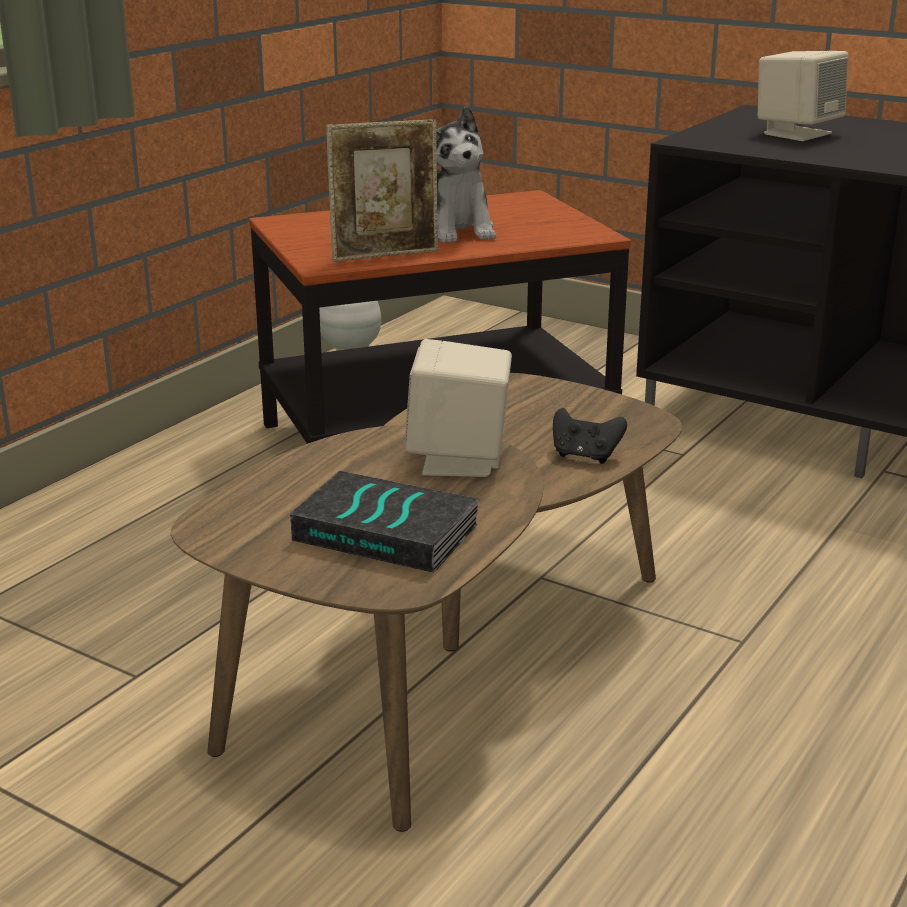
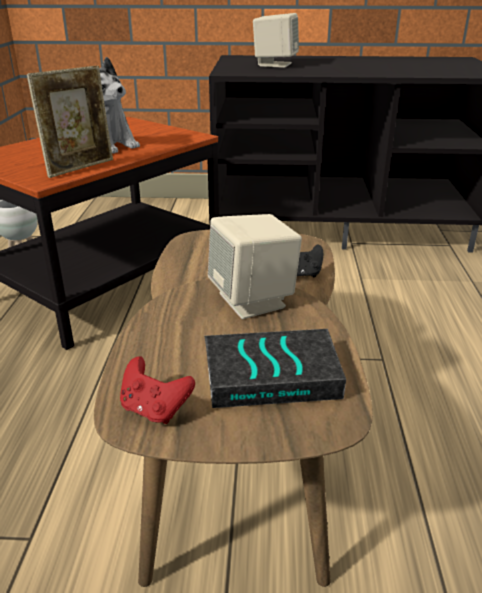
camera: 30 degrees left, 5 degrees up
none -> red game controller [120,356,195,424]

